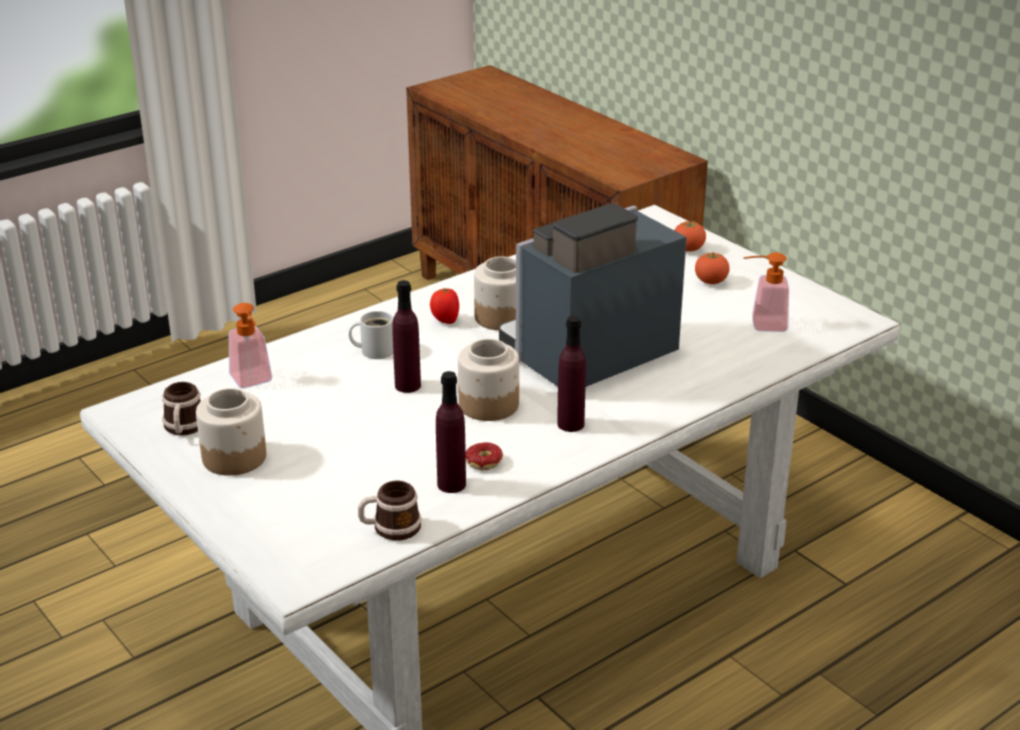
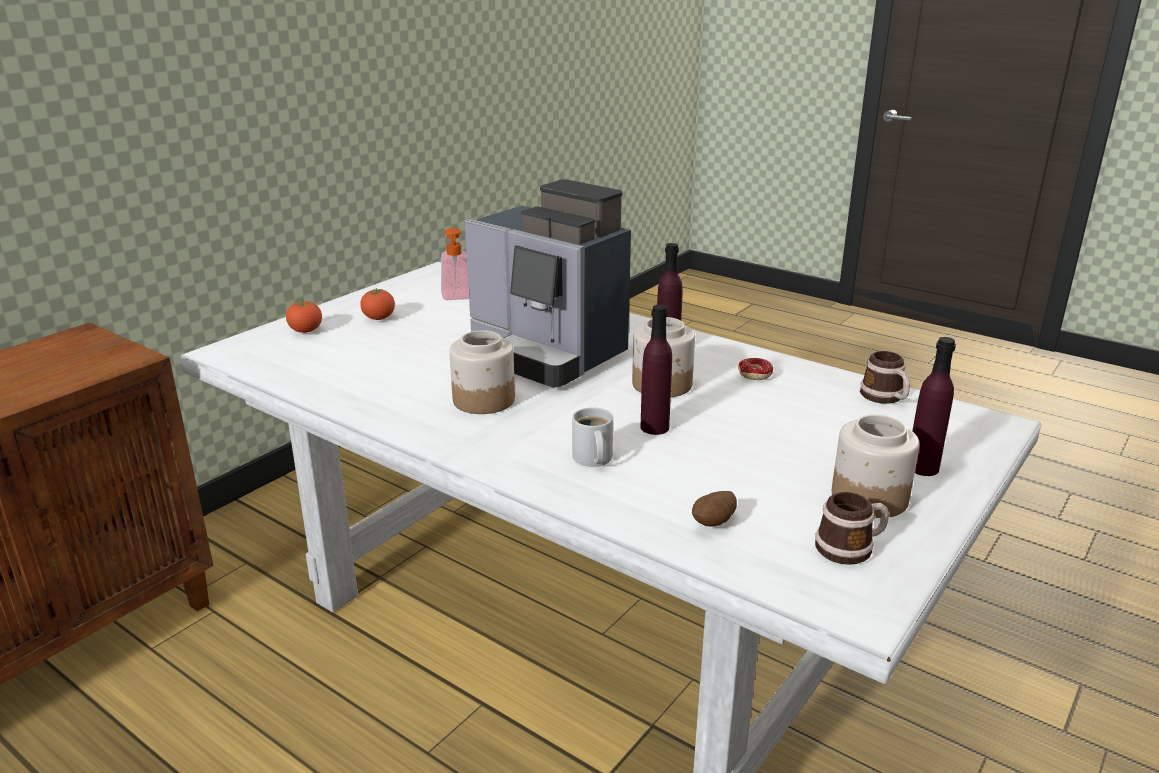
camera: 105 degrees left, 5 degrees down
soap dispenser [229,303,272,388] -> potato [692,491,737,526]
tomato [430,288,459,324] -> none
purple bottle [436,371,466,493] -> purple bottle moved to [912,337,956,476]

